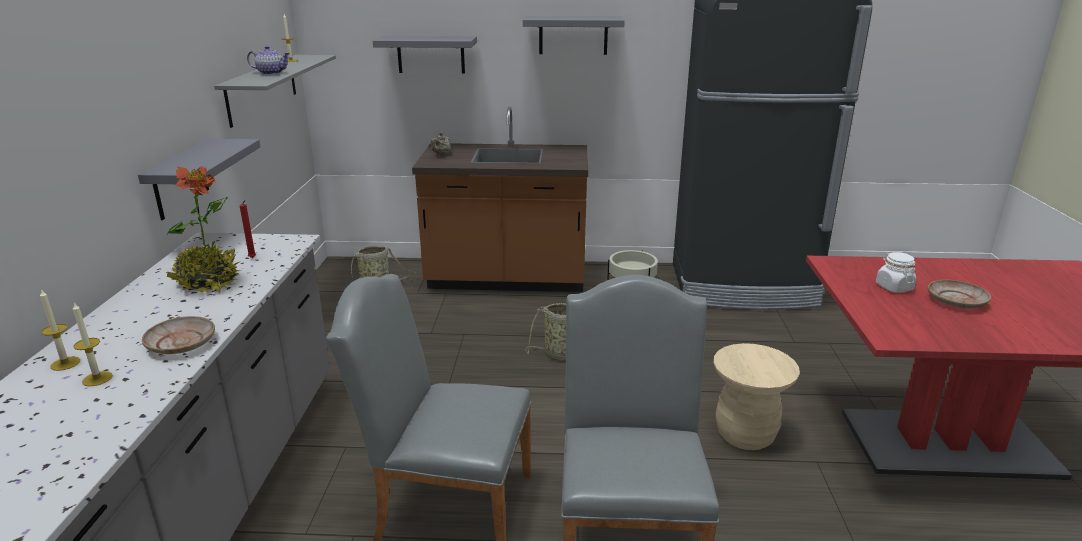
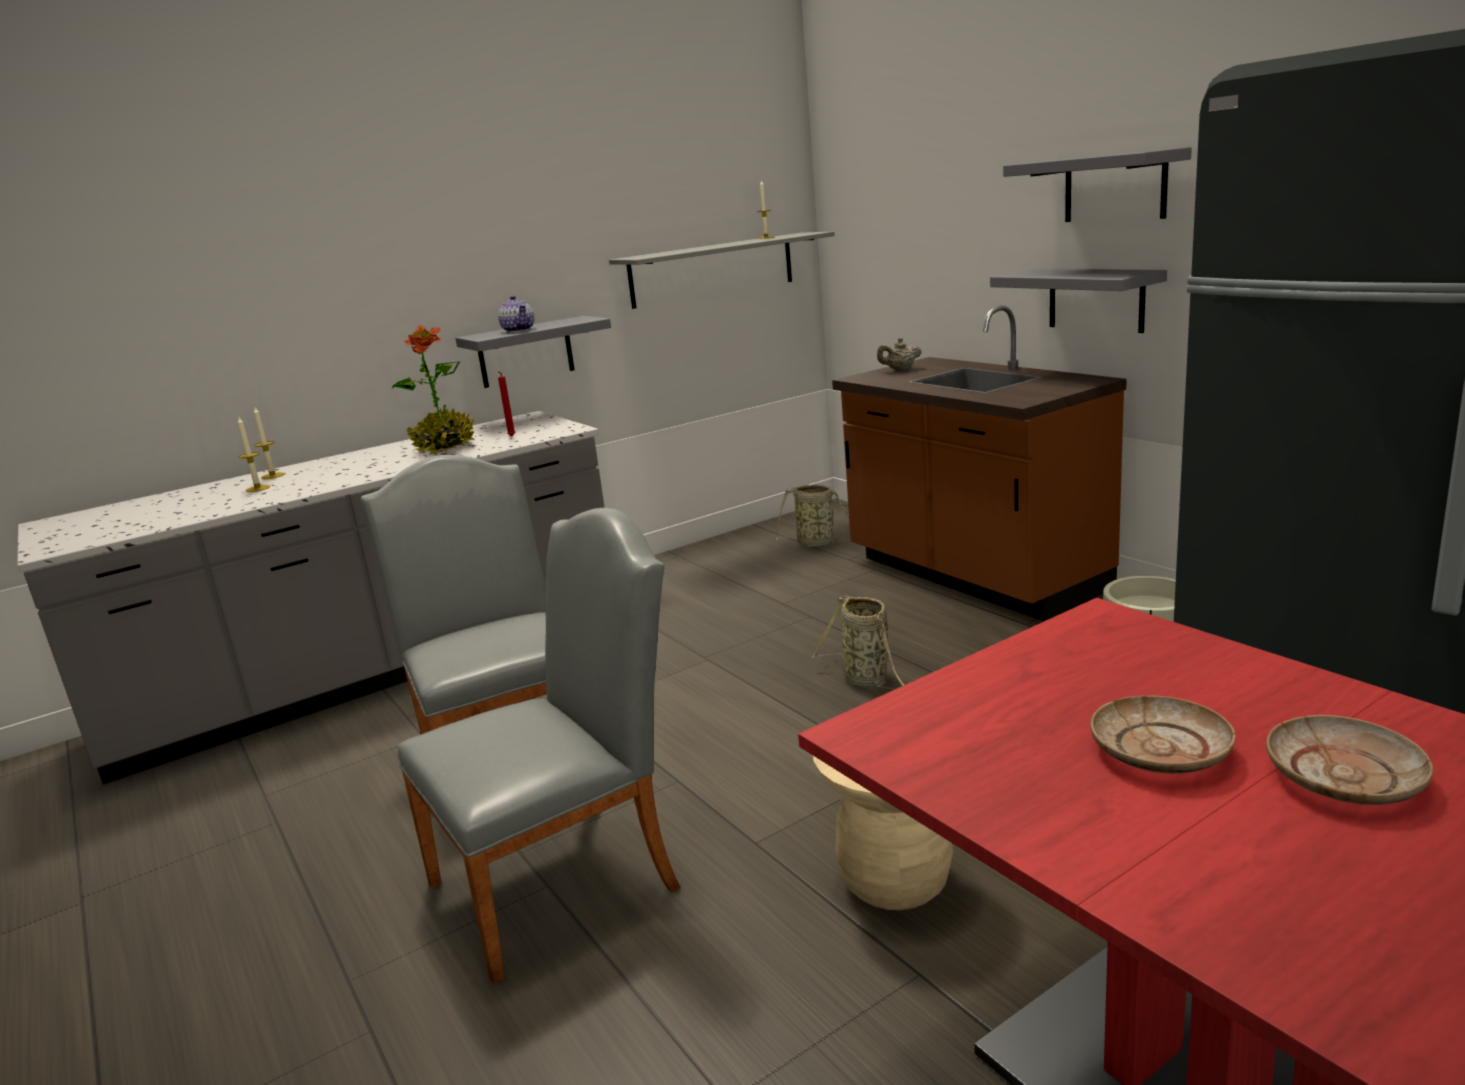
camera: 55 degrees right, 5 degrees down
beige plate [142,316,215,354] -> beige plate moved to [1266,715,1433,805]
teapot [247,46,290,75] -> teapot moved to [498,296,534,332]
grey shelf [373,36,477,73] -> grey shelf moved to [990,268,1167,333]
white jar [876,252,916,293] -> none

